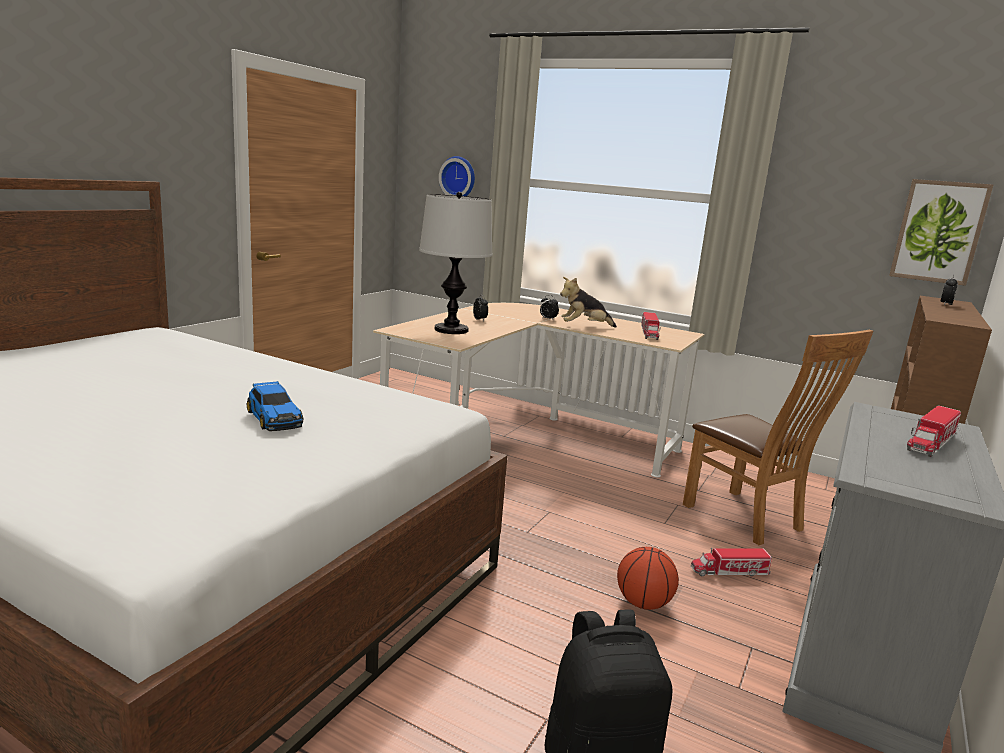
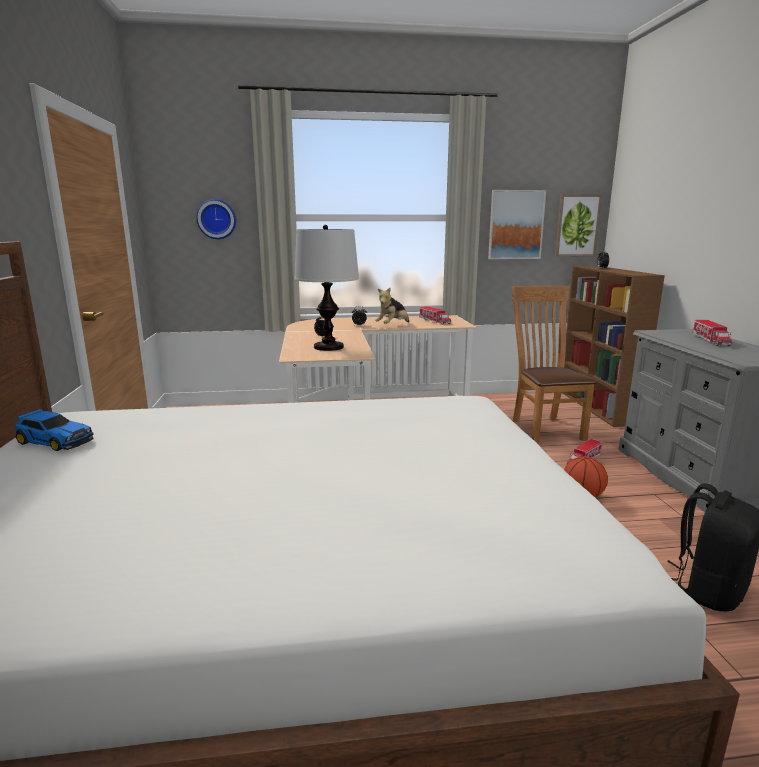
camera: 35 degrees left, 0 degrees up
toy car [247,381,303,431] -> toy car moved to [15,409,94,451]
brown chair [683,330,874,545] -> brown chair turned 120 degrees counterclockwise [512,285,597,444]
none -> picture [488,190,546,259]

